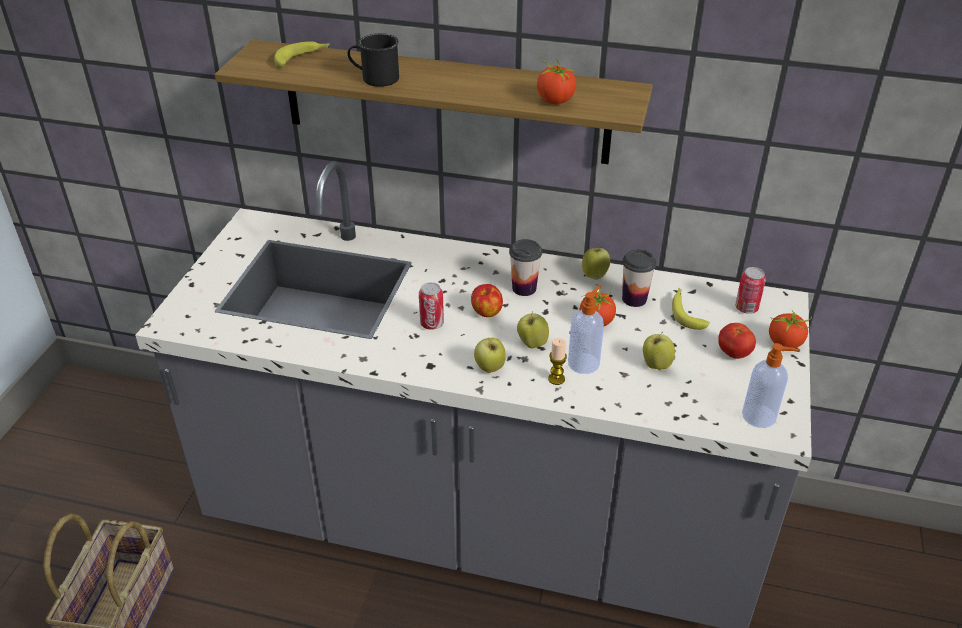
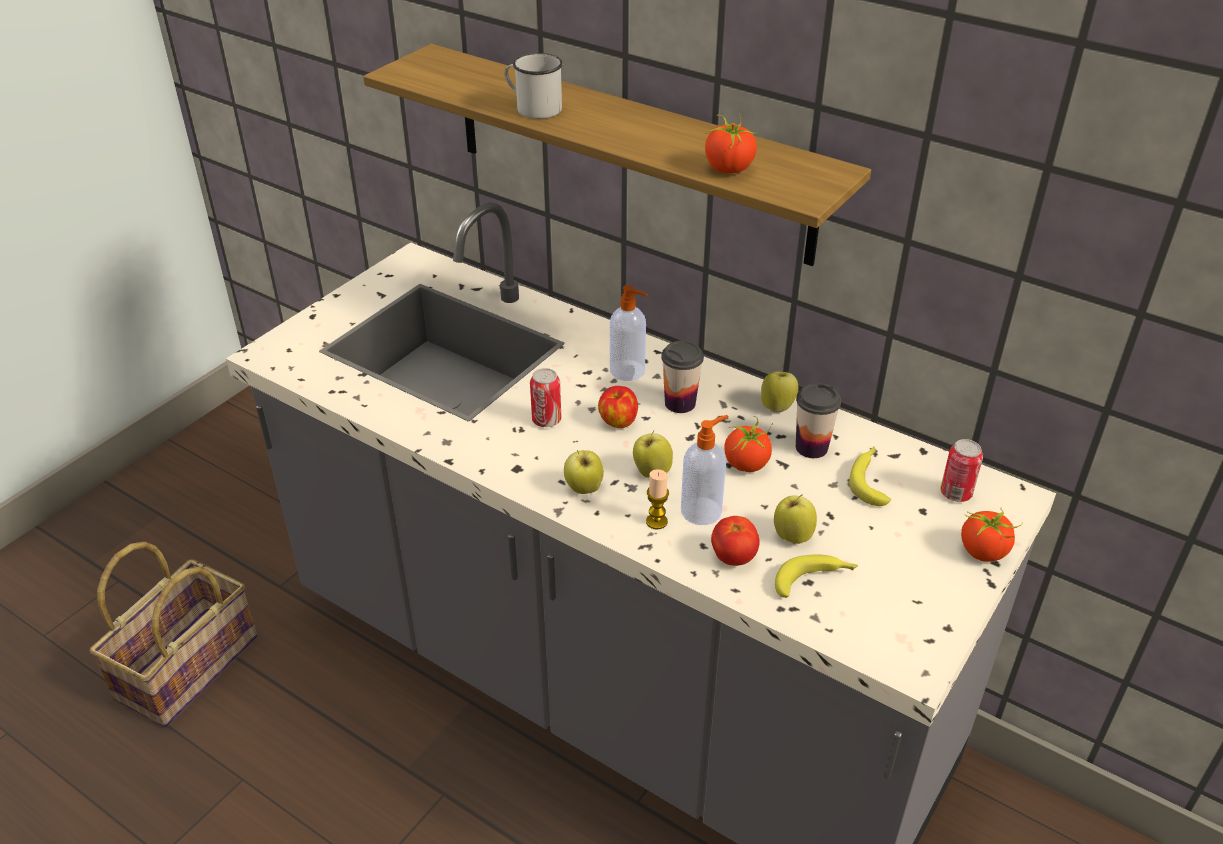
camera: 20 degrees right, 0 degrees up
banana [274,41,330,67] -> banana moved to [775,554,858,598]
black mug [348,33,399,87] -> white mug [505,53,563,119]
tomato [718,323,756,359] -> tomato moved to [711,516,760,566]
soap dispenser [742,343,800,428] -> soap dispenser moved to [610,285,648,381]

